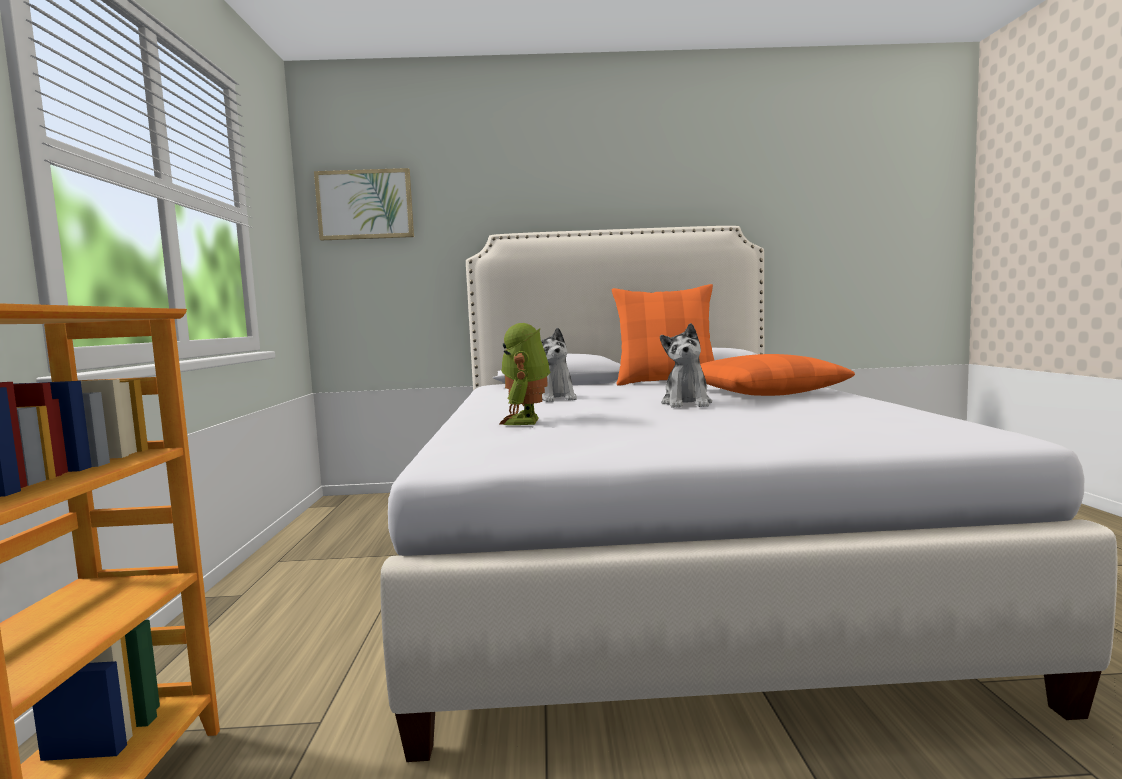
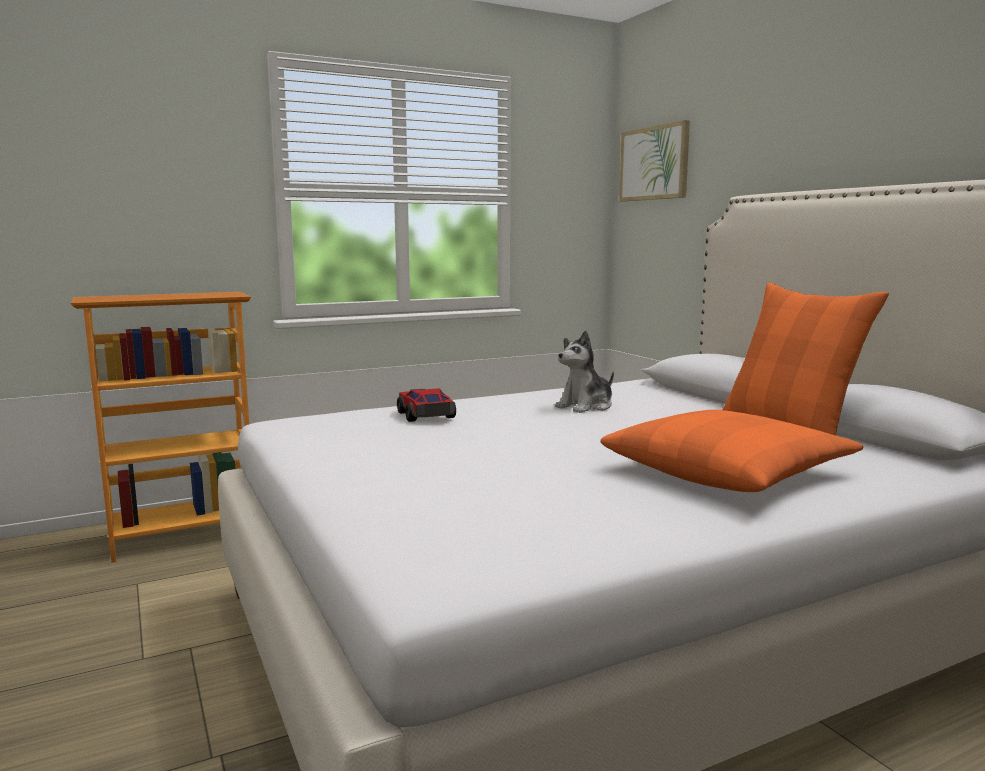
camera: 65 degrees right, 5 degrees up
toy robot [499,323,550,425] -> toy car [397,388,456,422]
plush toy [660,323,712,408] -> none

